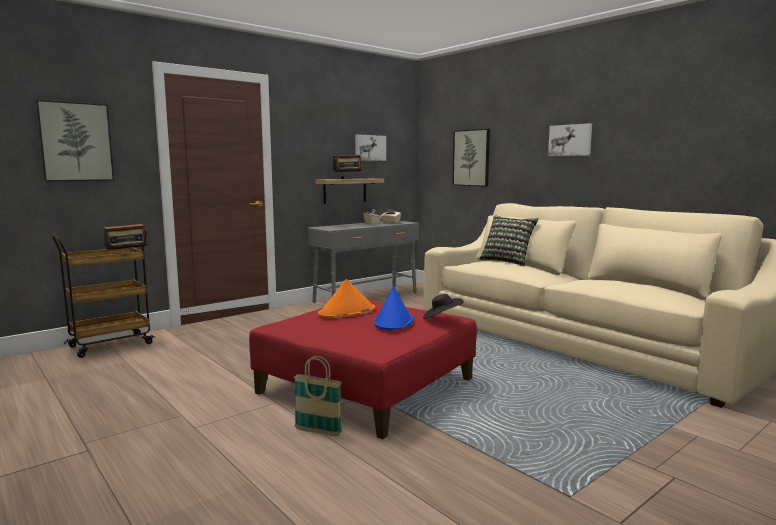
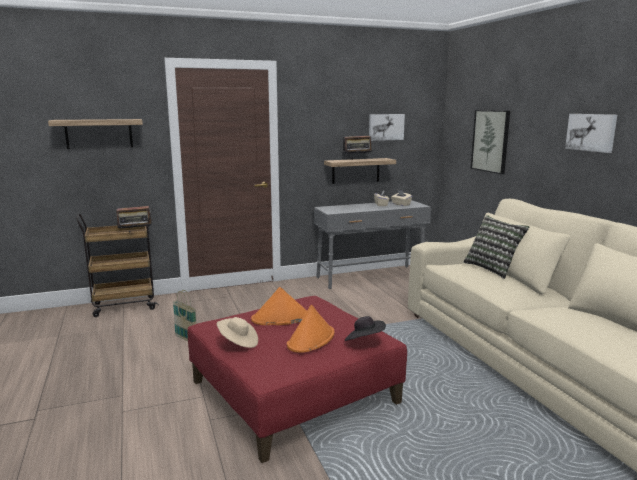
camera: 20 degrees right, 5 degrees up
picture [35,100,114,181] -> shelf [48,119,143,149]
basket [294,356,342,436] -> basket moved to [173,290,196,341]
blue hat [374,286,413,330] -> orange hat [287,305,334,353]
none -> beige hat [217,317,258,348]

